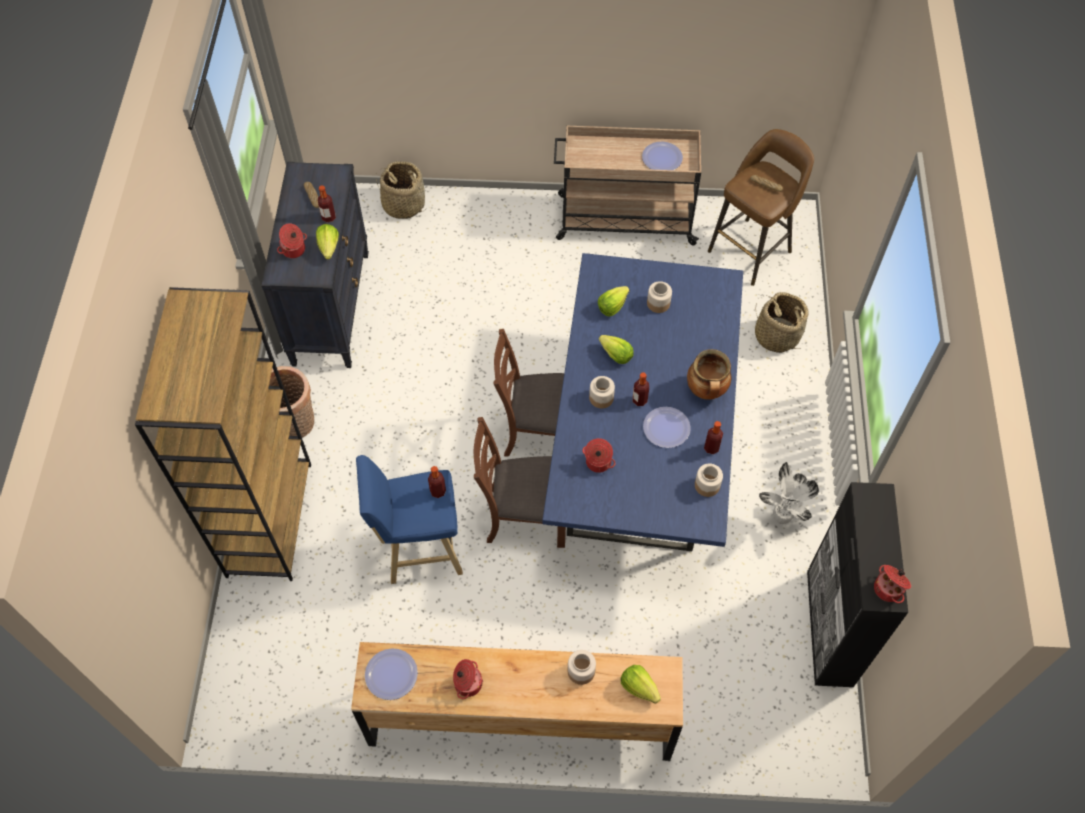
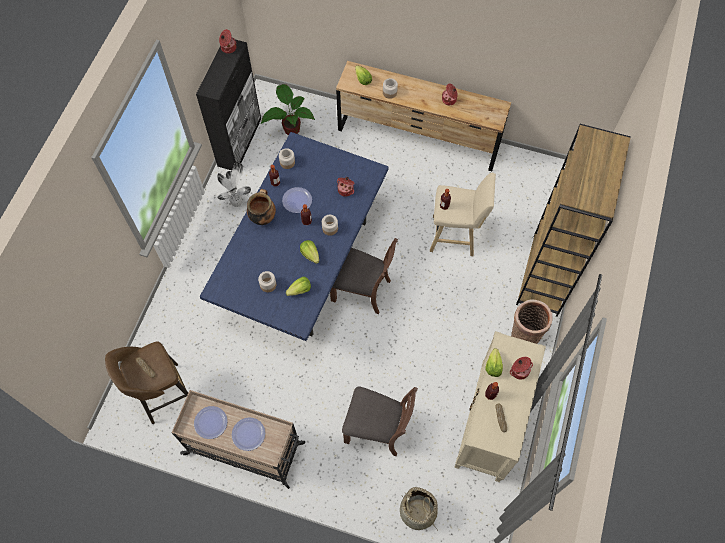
camera: 165 degrees left, 5 degrees up
black dresser [261,162,369,368] -> beige dresser [455,331,546,482]
blue stool [356,455,463,584] -> beige stool [430,173,496,256]
plate [365,648,418,700] -> plate moved to [232,418,265,451]
brown chair [474,417,566,548] -> brown chair moved to [342,386,418,456]
basket [755,292,809,353] -> none
none -> potted plant [261,84,315,136]

